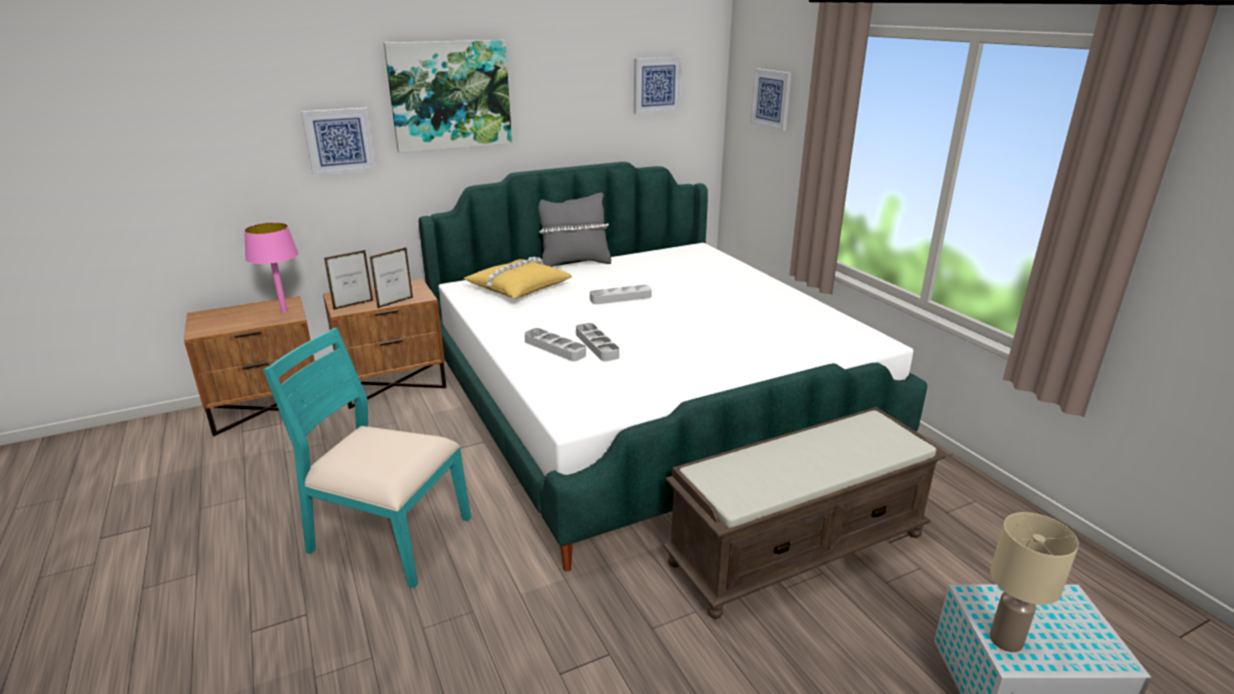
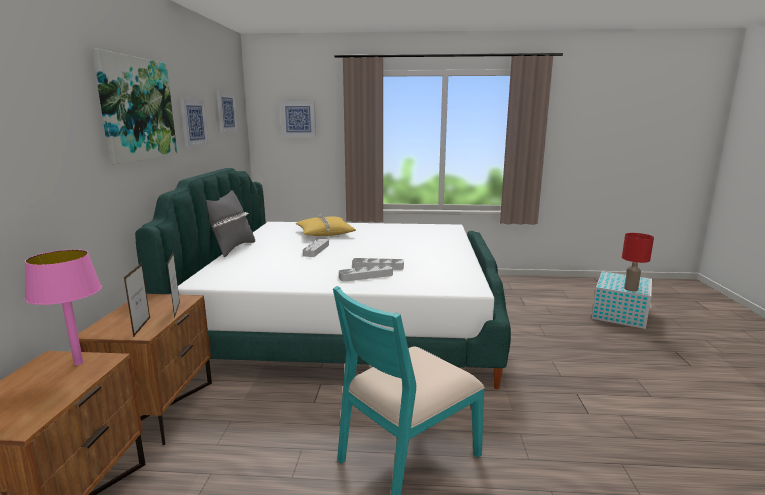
camera: 60 degrees left, 10 degrees down
picture [301,107,376,176] -> picture moved to [180,98,209,147]
yellow pillow [463,257,572,299] -> yellow pillow moved to [295,213,356,236]
brown bench [663,407,946,619] -> none
beige table lamp [990,512,1079,652] -> red table lamp [622,233,654,291]

